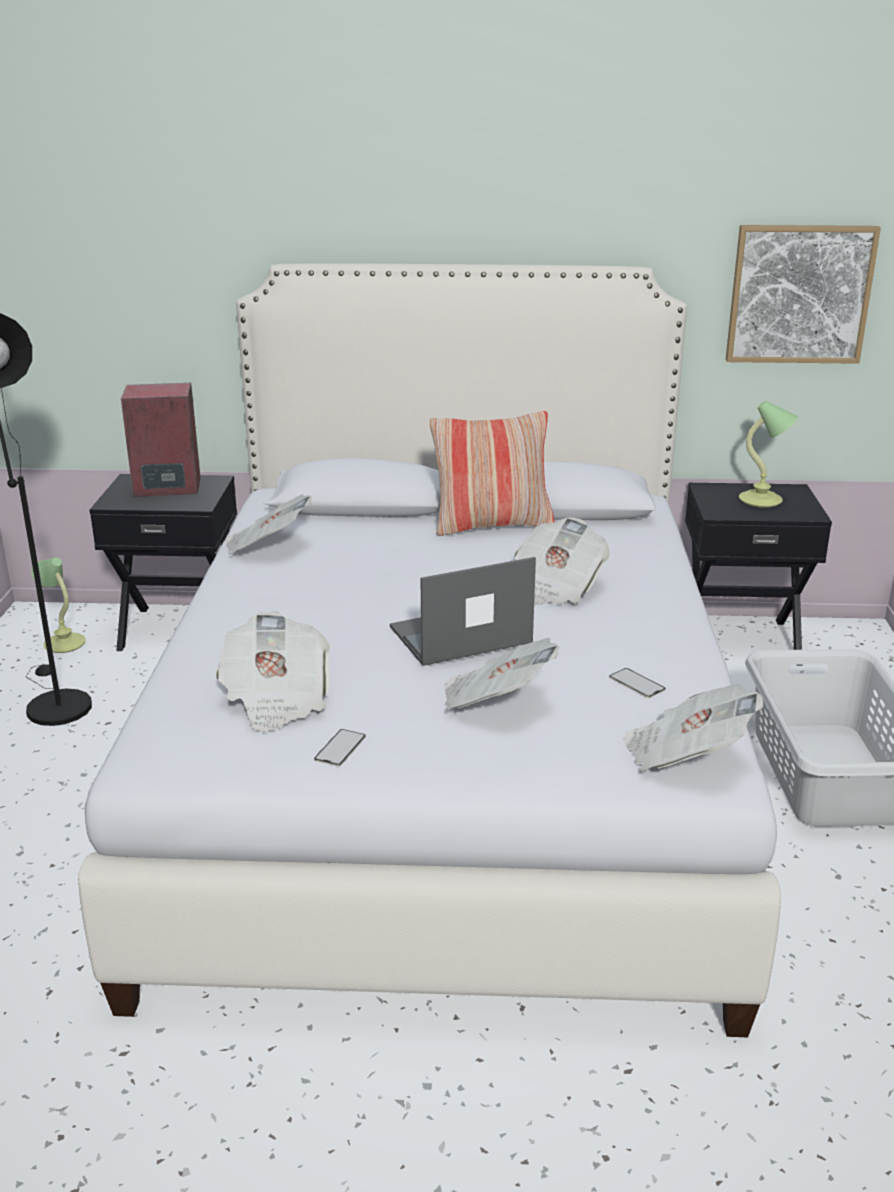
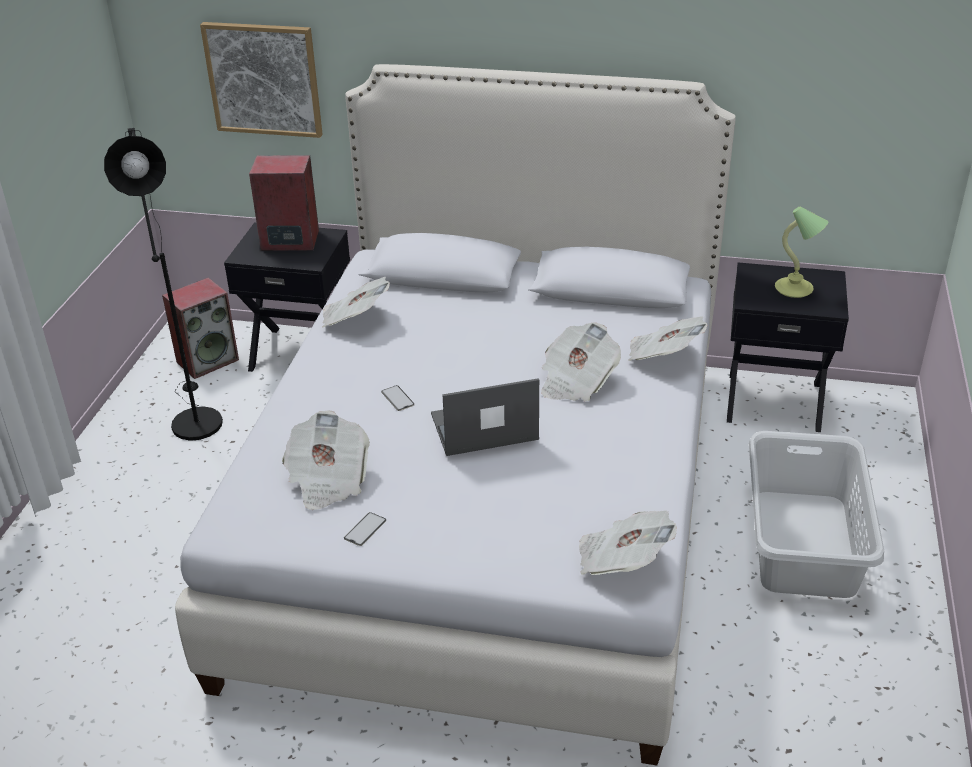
camera: 10 degrees right, 10 degrees up
table lamp [31,557,86,653] -> speaker [162,278,239,379]
pillow [430,411,555,536] -> none
newspaper [445,638,559,711] -> newspaper moved to [628,316,707,361]
phone [609,668,666,698] -> phone moved to [381,385,415,411]
picture [726,225,881,364] -> picture moved to [200,22,323,138]

